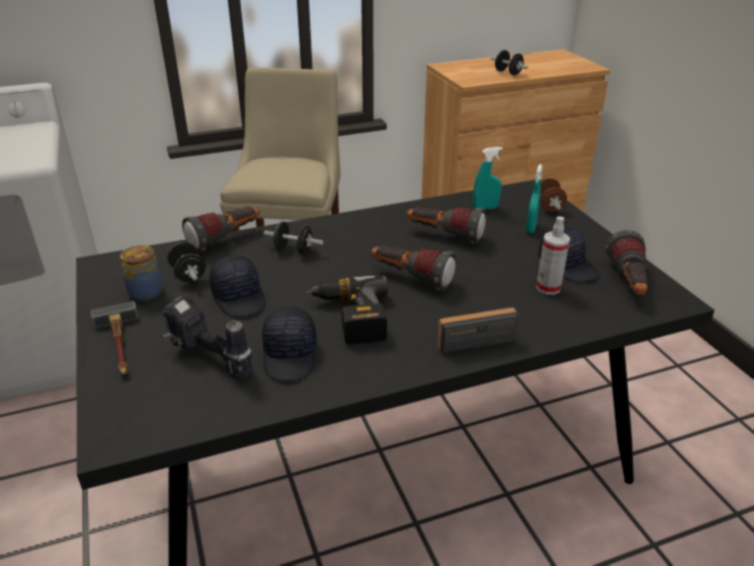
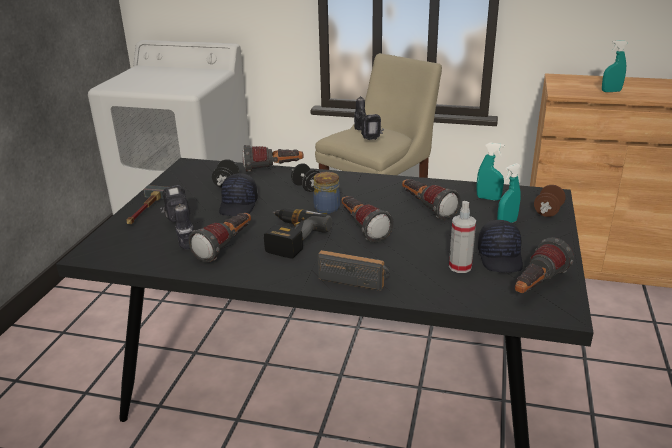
camera: 35 degrees right, 5 degrees down
jar [120,245,163,301] -> jar moved to [313,172,340,214]
black cap [262,307,317,380] -> flashlight [188,213,251,263]
black dumbbell [491,50,528,75] -> turquoise spray bottle [602,40,627,92]
none -> power drill [354,96,384,140]

